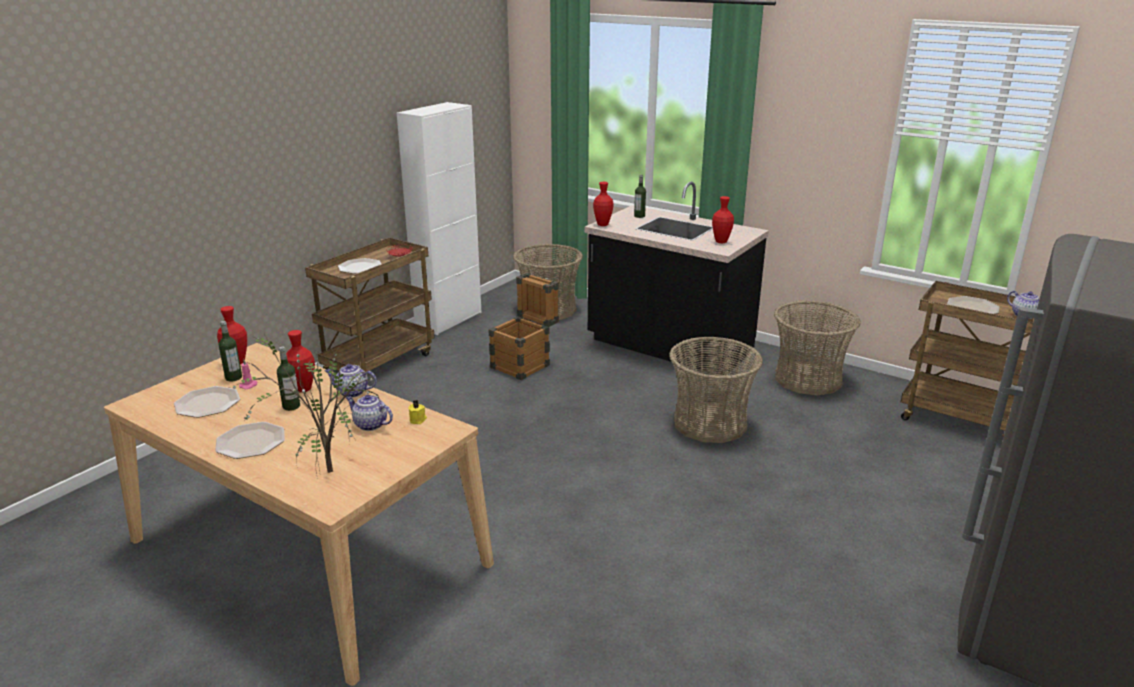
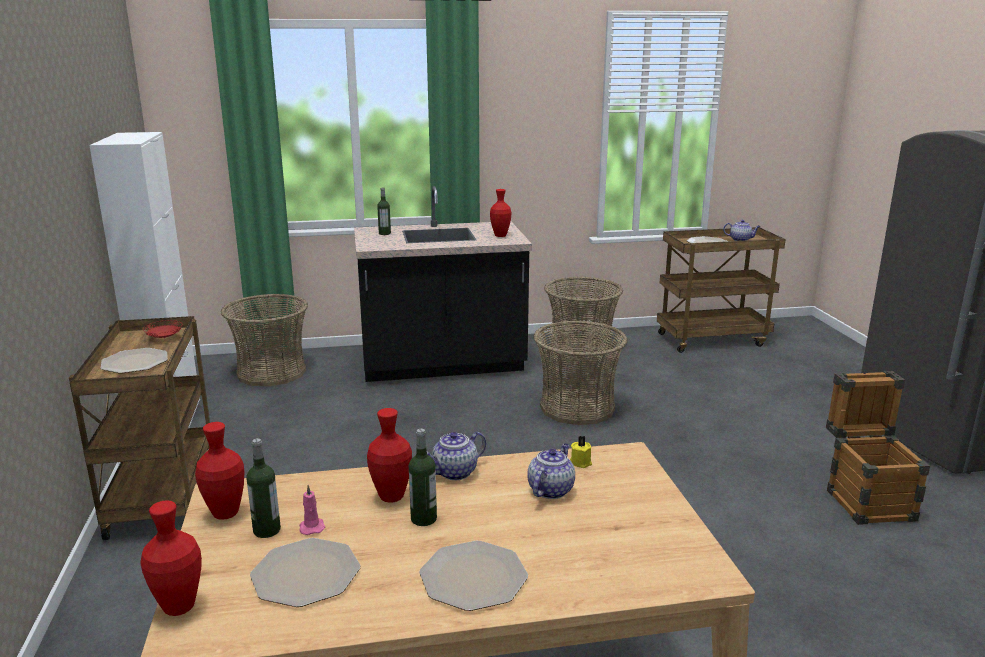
camera: 45 degrees left, 5 degrees down
potted plant [229,334,382,479] -> none
teapot [346,395,393,431] -> teapot turned 135 degrees clockwise [527,444,575,499]
crate [489,273,559,380] -> crate moved to [826,371,930,525]
red vase [593,182,614,226] -> red vase moved to [140,500,202,616]

